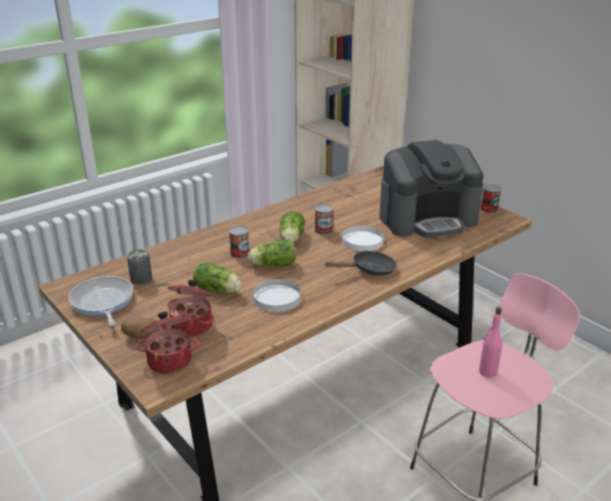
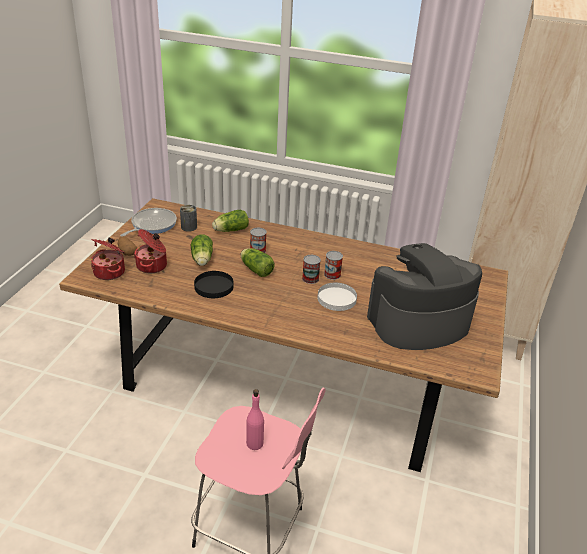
camera: 55 degrees right, 5 degrees up
white plate [253,279,300,312] -> black plate [194,271,233,298]
lettuce [279,211,305,243] -> lettuce moved to [212,210,249,232]
black frying pan [325,251,397,276] -> none
coffee machine [379,140,484,238] -> coffee machine turned 120 degrees clockwise [367,243,482,350]
can [481,184,501,213] -> can moved to [302,255,321,284]

